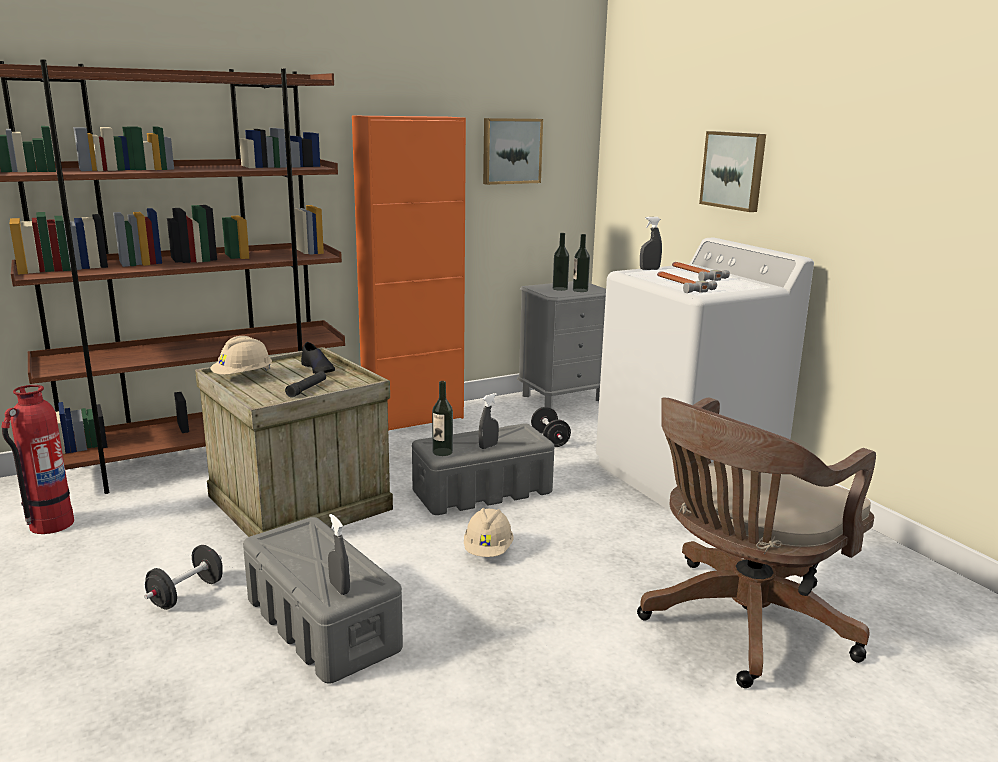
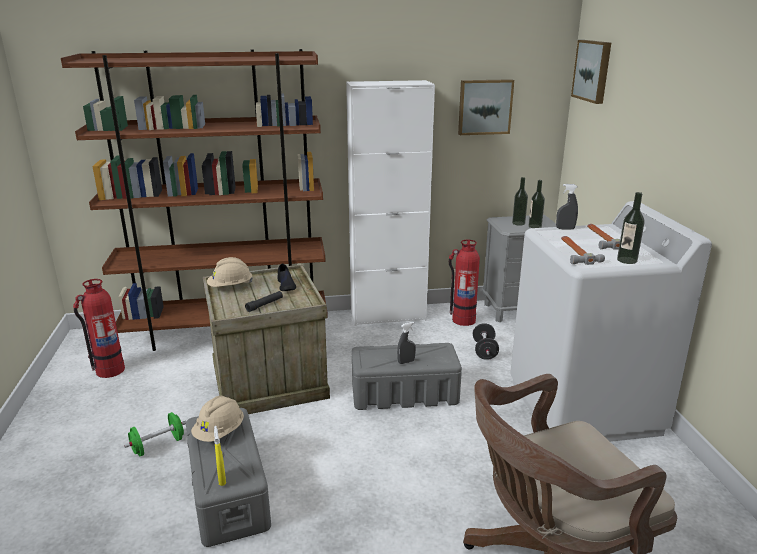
camera: 20 degrees right, 5 degrees up
black dumbbell [144,545,223,610] -> green dumbbell [124,412,186,456]
grey spray bottle [328,514,350,595] -> yellow spray bottle [214,426,226,486]
orange cabinet [352,115,466,430] -> white cabinet [346,80,435,326]
bottle [432,381,453,456] -> bottle moved to [617,192,645,264]
beige hard hat [464,508,514,557] -> beige hard hat moved to [191,396,244,442]
picture [699,131,766,212] -> picture moved to [571,40,611,104]
none -> fire extinguisher [449,240,480,326]

